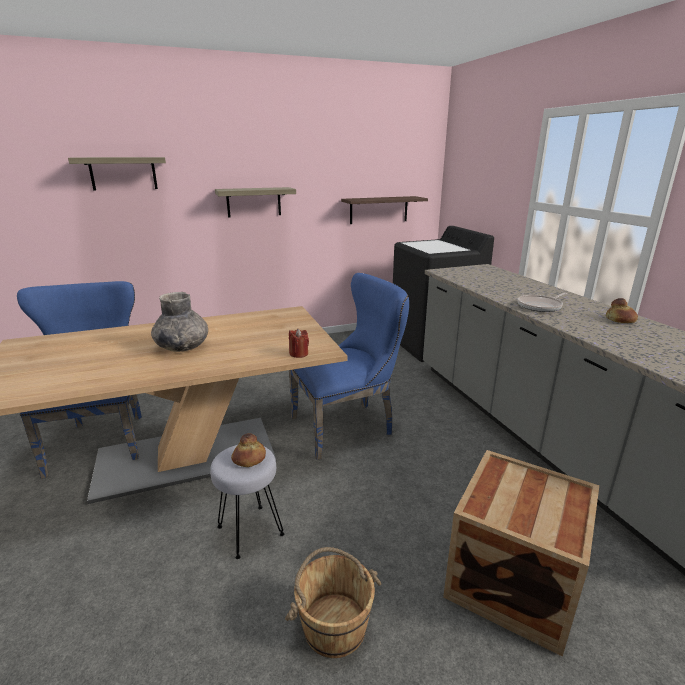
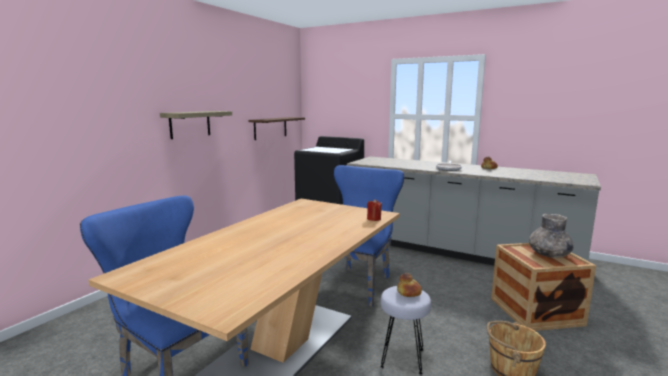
camera: 40 degrees left, 10 degrees down
shelf [68,157,166,190] -> none
grey vase [151,292,208,352] -> grey vase moved to [529,214,574,258]

